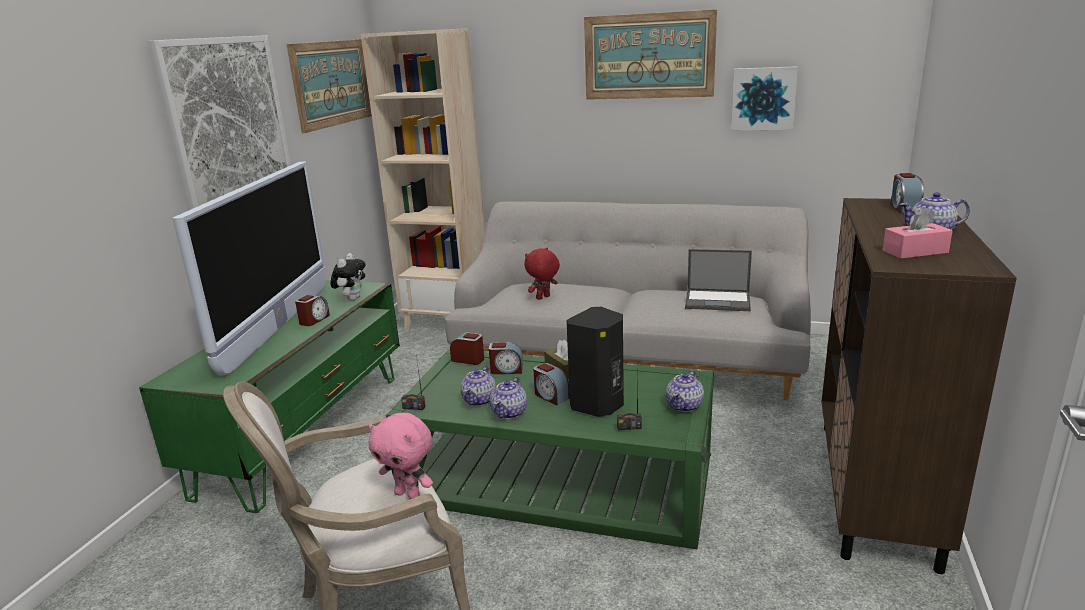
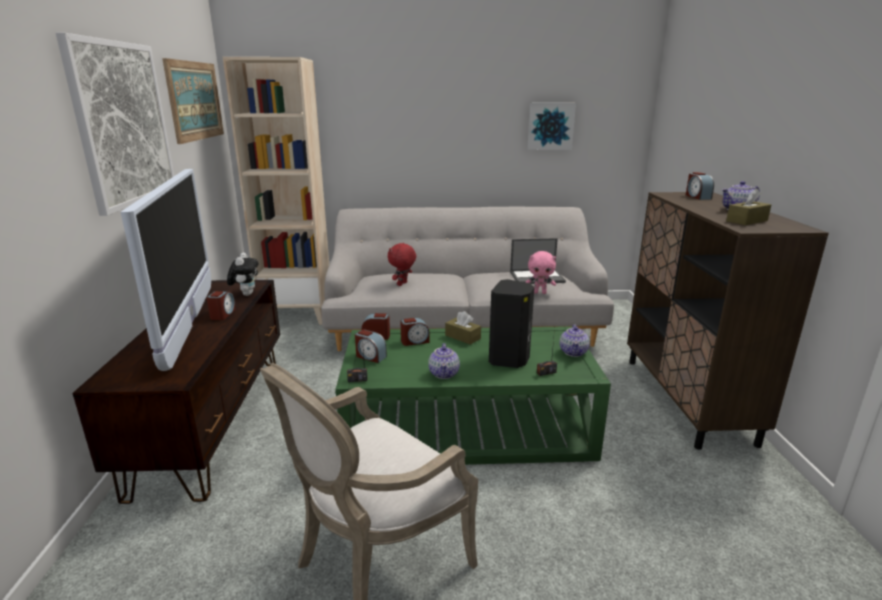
camera: 20 degrees left, 0 degrees up
green tv stand [139,280,400,513] -> brown tv stand [72,280,280,504]
pink plush toy [368,413,433,499] -> pink plush toy moved to [525,251,556,294]
teapot [461,366,496,406] -> none
alarm clock [533,363,570,406] -> alarm clock moved to [355,330,387,363]
picture [584,10,717,100] -> none
pink tissue box [883,207,953,259] -> brown tissue box [726,188,771,225]

